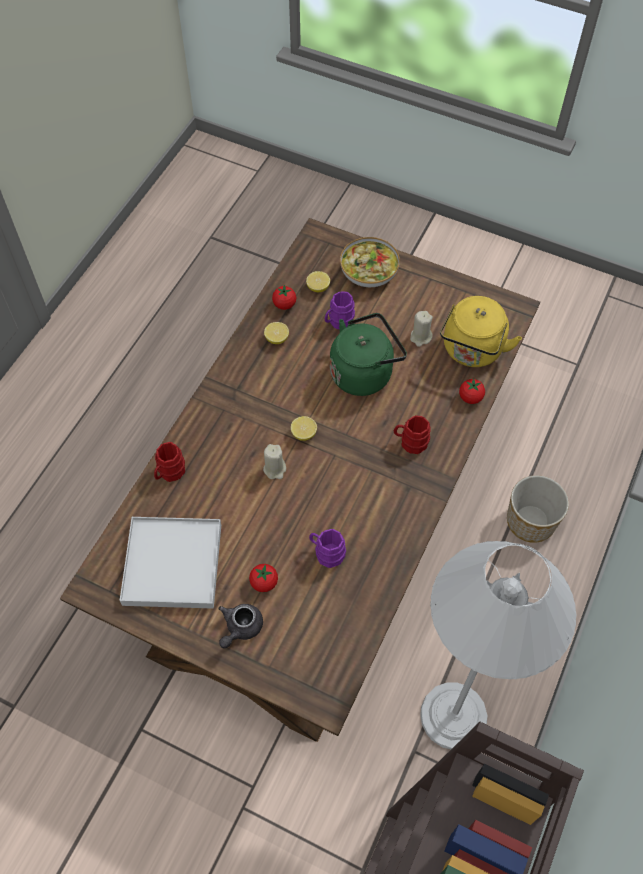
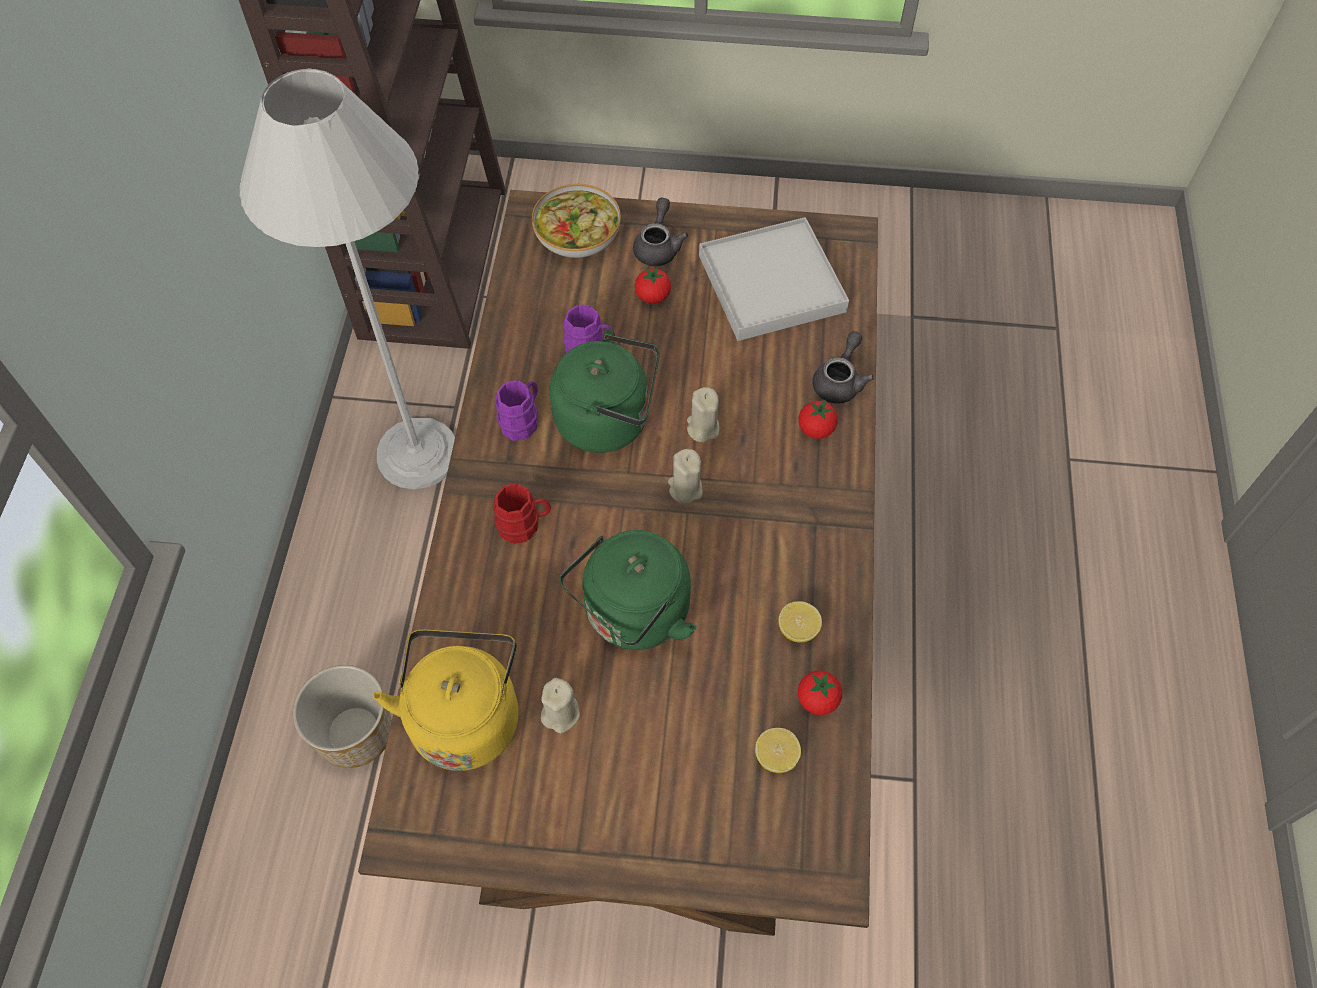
camera: 160 degrees right, 0 degrees up
red mug [154,442,185,482] -> grey teapot [812,331,874,404]
lemon [291,416,317,441] -> beige candle [668,449,702,504]
purple mug [325,291,355,329] -> purple mug moved to [495,380,538,441]
bowl [340,237,400,287] -> bowl moved to [532,184,621,258]
tomato [459,378,485,404] -> tomato moved to [798,400,838,439]
none -> green kettle [550,329,660,453]

